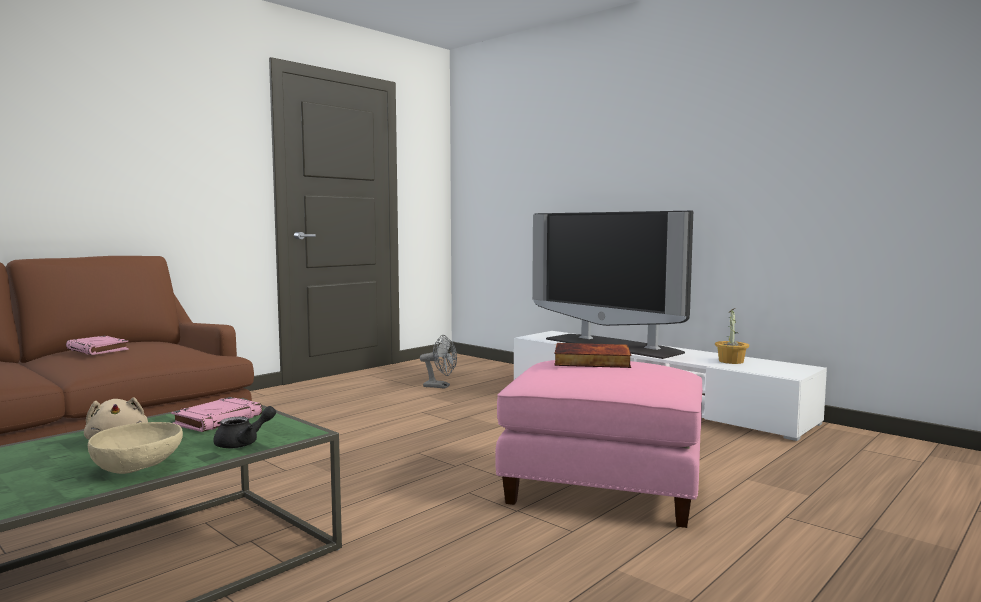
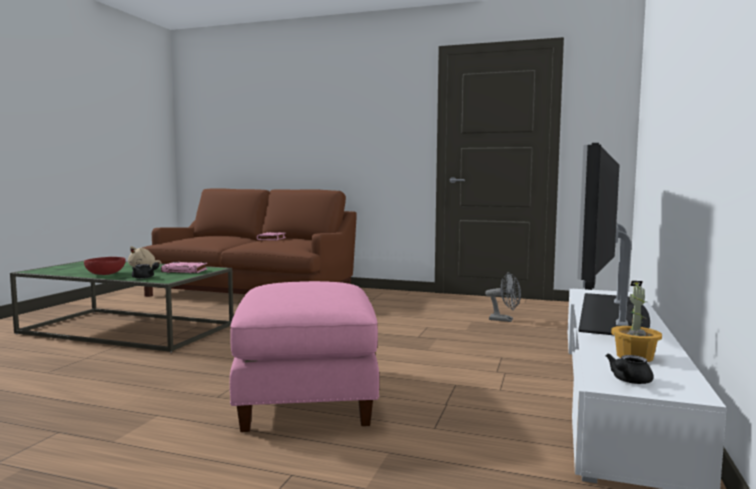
camera: 65 degrees right, 0 degrees up
beige bowl [88,422,183,474] -> red bowl [84,257,126,275]
grey fan [420,335,457,389] -> grey fan turned 60 degrees counterclockwise [485,272,521,322]
book [554,343,631,368] -> none
none -> black teapot [606,354,654,384]

